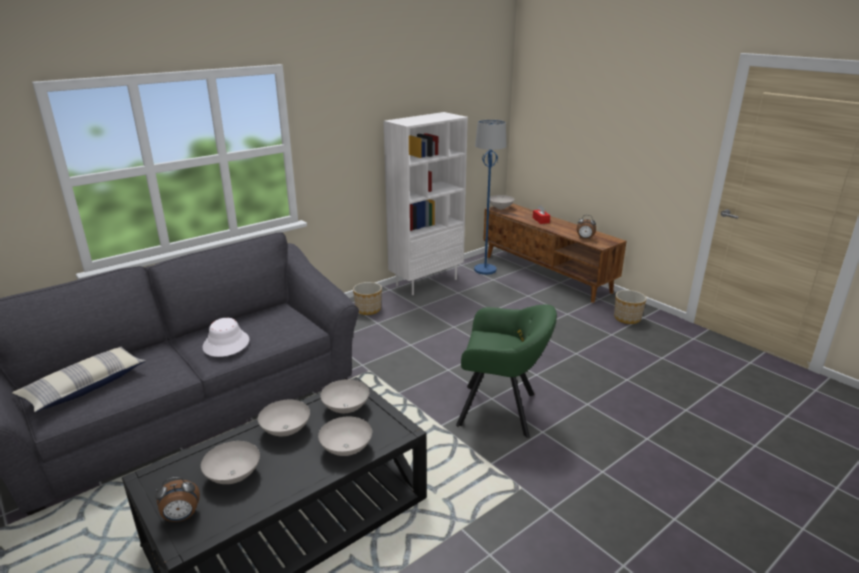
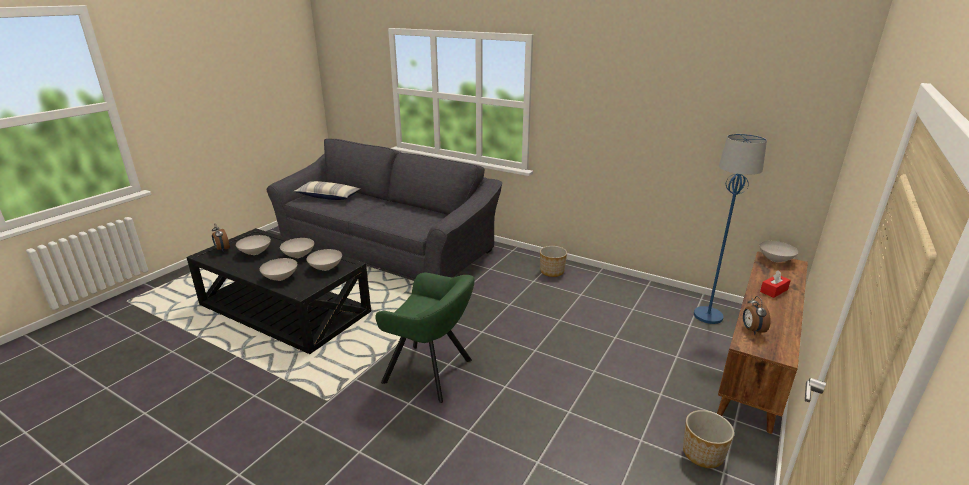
camera: 70 degrees right, 0 degrees up
white hat [202,318,249,357] -> none
white bookcase [384,112,468,295] -> none
green armchair [456,304,557,438] -> green armchair turned 60 degrees counterclockwise [375,273,475,403]

